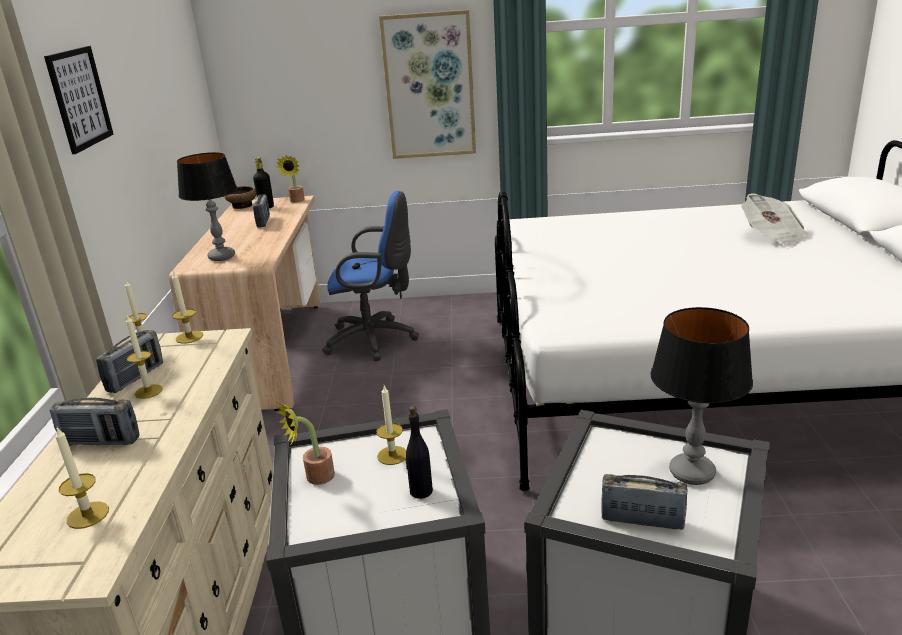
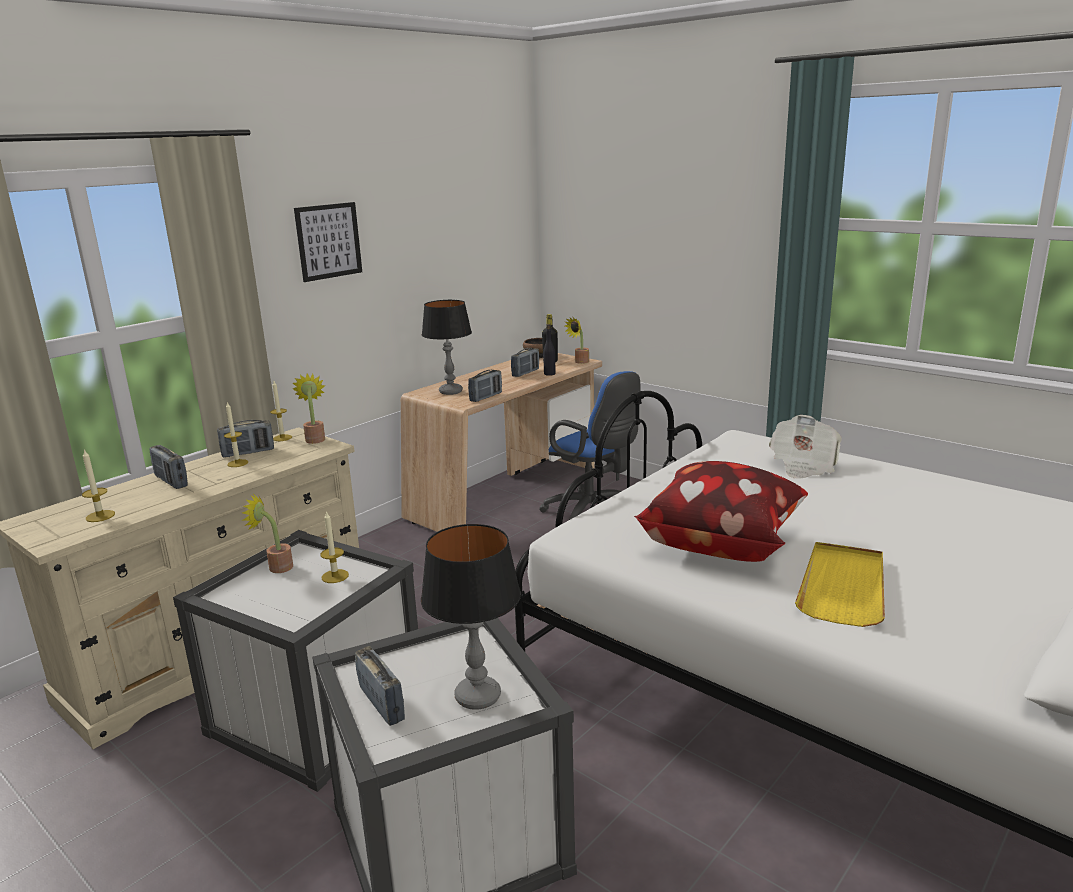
camera: 40 degrees right, 5 degrees down
candle [172,271,203,344] -> potted plant [293,373,325,444]
picture [379,10,476,159] -> none
black bottle [405,406,433,499] -> black bottle moved to [543,324,556,376]
newspaper [741,194,808,248] -> newspaper moved to [769,415,842,479]
none -> radio [468,370,502,402]
none -> pillow [634,461,808,562]
none -> yellow tray [795,542,885,627]

